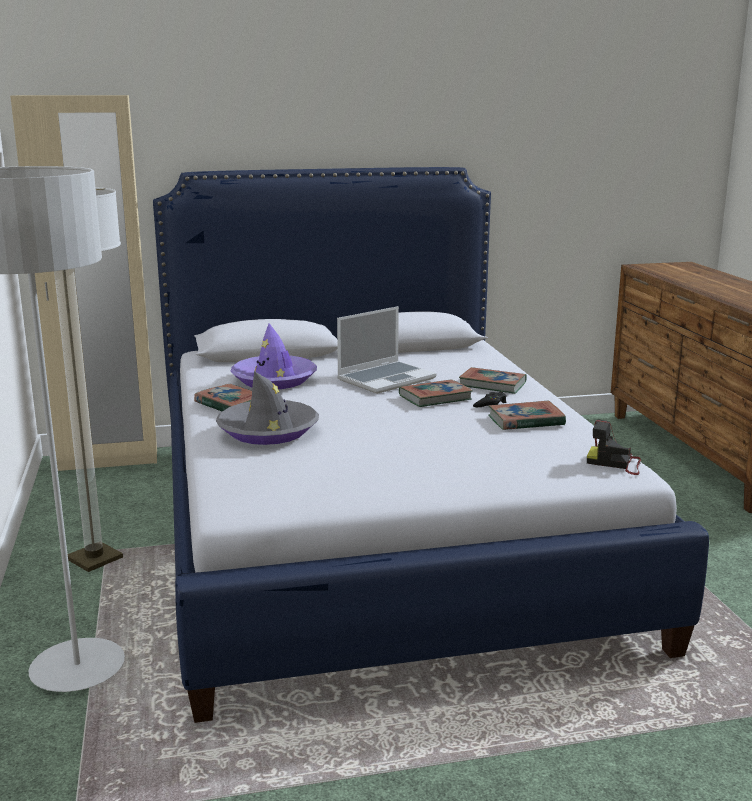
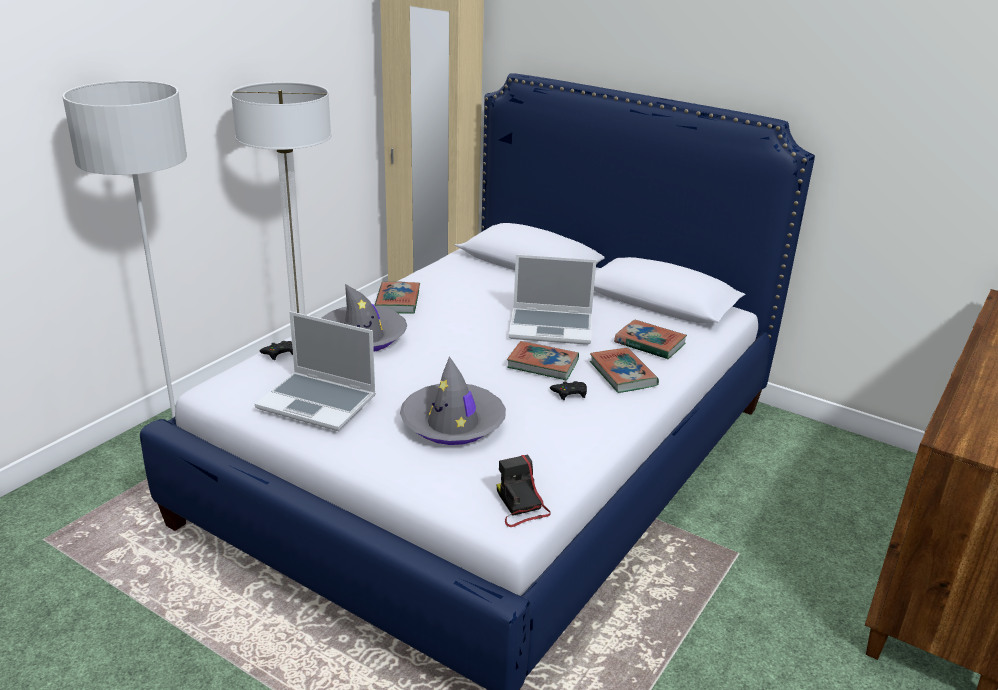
camera: 45 degrees right, 10 degrees up
purple hat [230,323,317,389] -> none
book [488,401,566,430] -> book moved to [614,320,687,360]
none -> laptop [255,311,376,431]
none -> black game controller [260,341,293,360]
none -> grey hat [400,356,506,445]

